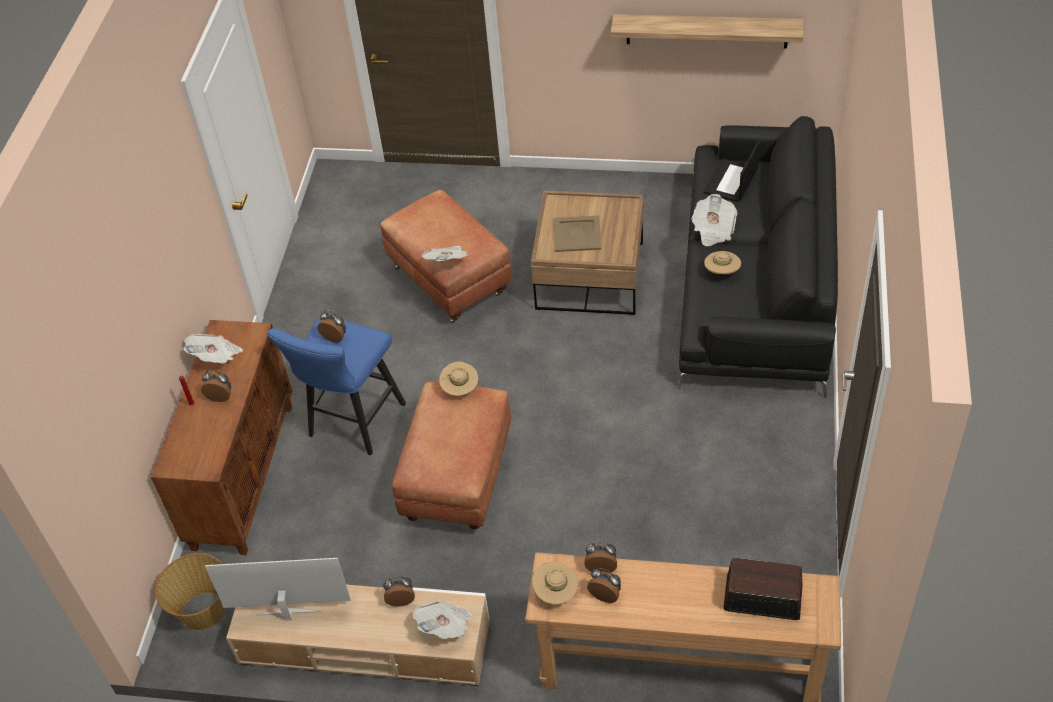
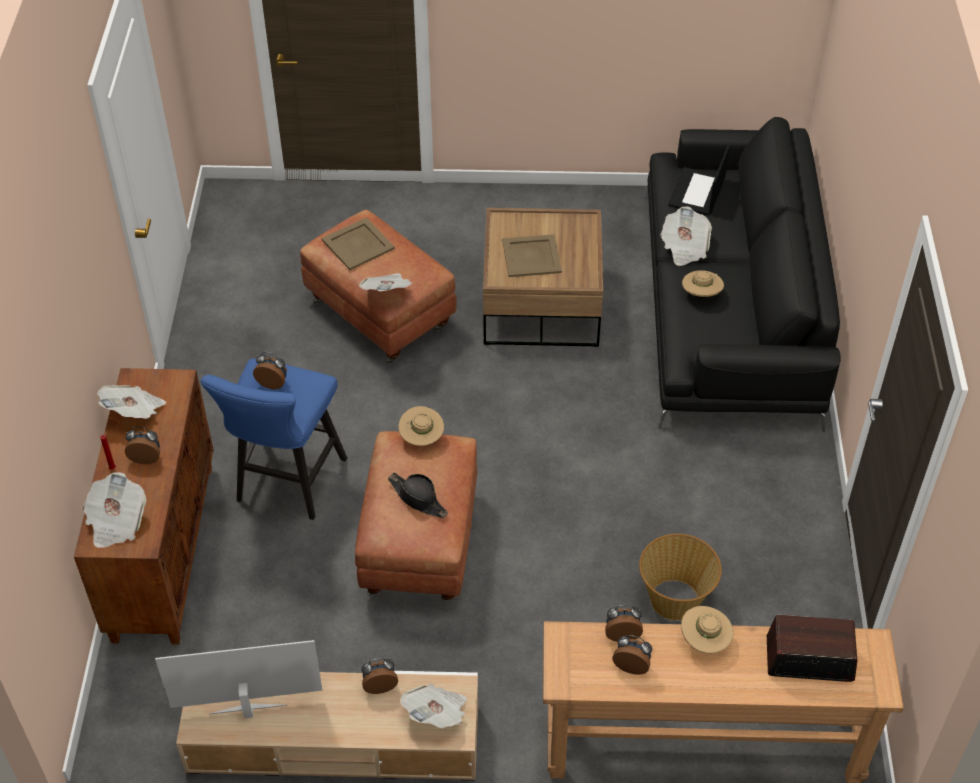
camera: 10 degrees left, 0 degrees up
basket [155,553,225,630] -> basket moved to [639,534,722,620]
beige hat [532,562,578,605] -> beige hat moved to [681,606,733,654]
shelf [611,14,803,49] -> none
none -> newspaper [83,472,147,548]
none -> beige tray [322,218,395,270]
none -> black hat [388,472,448,518]

